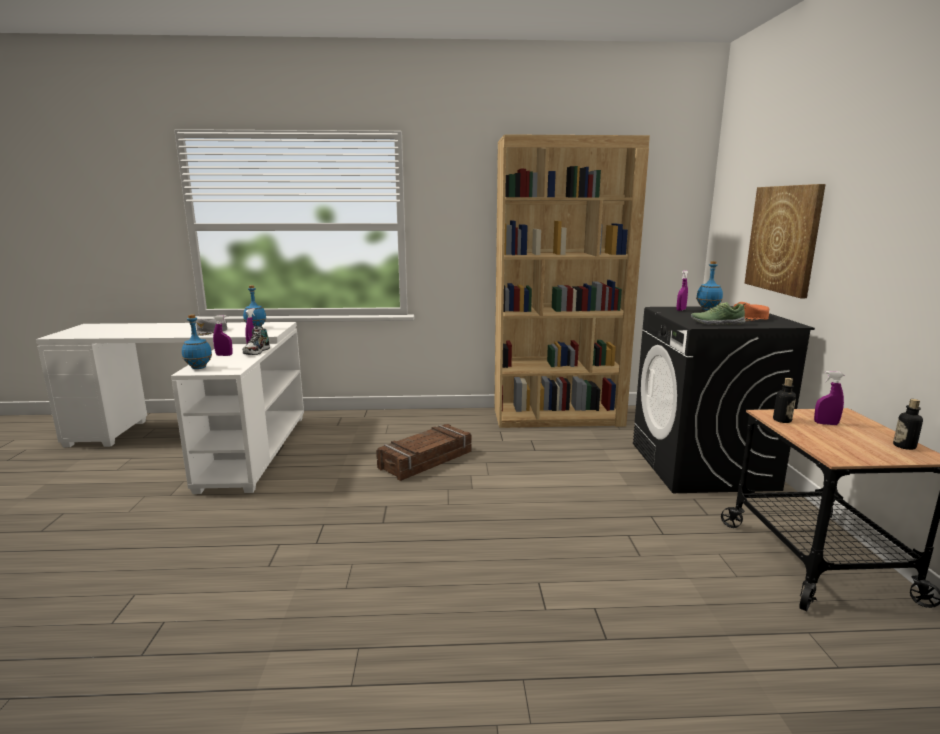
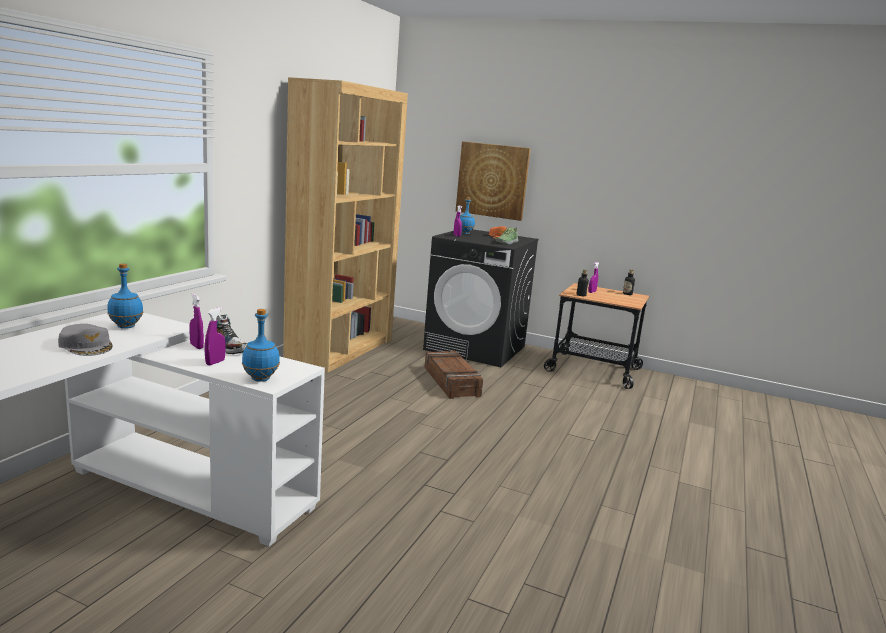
camera: 65 degrees left, 0 degrees up
crate [376,424,472,481] -> crate moved to [424,351,483,399]

